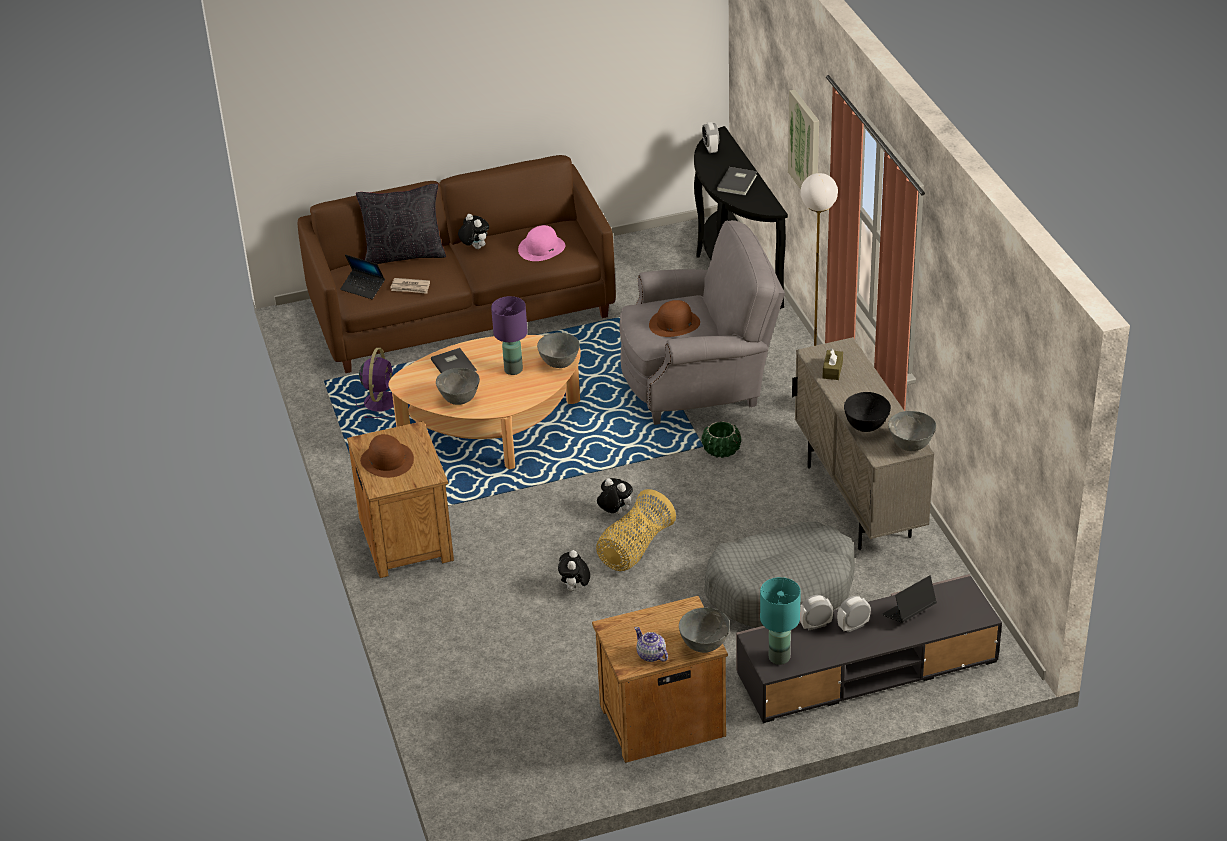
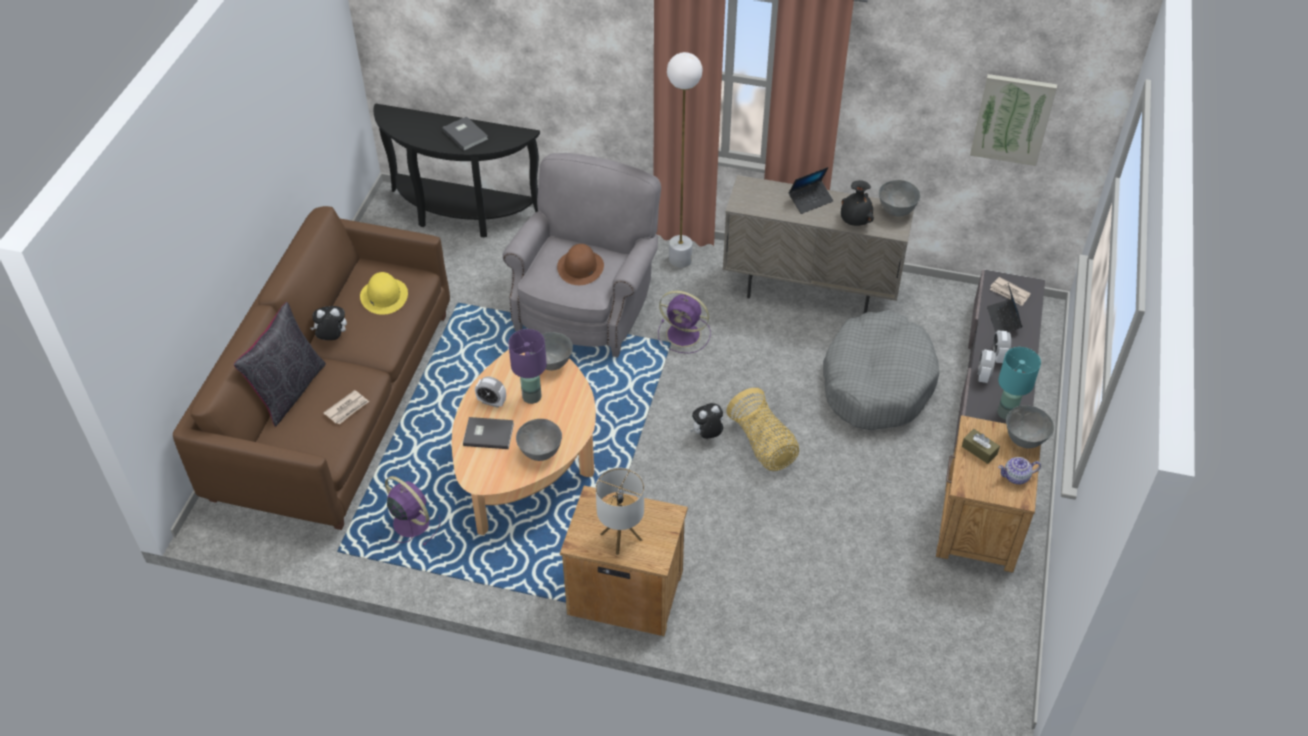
camera: 60 degrees left, 10 degrees up
laptop [340,255,385,299] -> laptop moved to [788,167,834,214]
brown hat [360,434,414,478] -> table lamp [596,468,644,555]
pink hat [518,225,566,261] -> yellow hat [360,272,408,315]
plush toy [558,550,590,592] -> none
green planter [701,421,741,458] -> purple fan [658,291,711,354]
alarm clock [702,122,719,153] -> alarm clock moved to [475,377,506,408]
picture [788,89,819,190] -> picture moved to [970,74,1057,166]
brown tissue box [822,348,843,380] -> brown tissue box moved to [962,429,1000,464]
black bowl [844,392,891,432] -> black vase [841,180,874,226]
none -> newspaper [990,277,1031,306]

